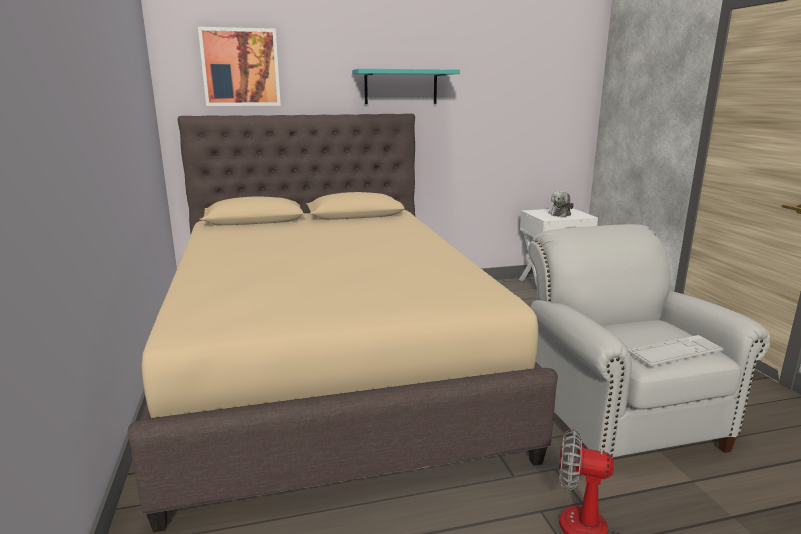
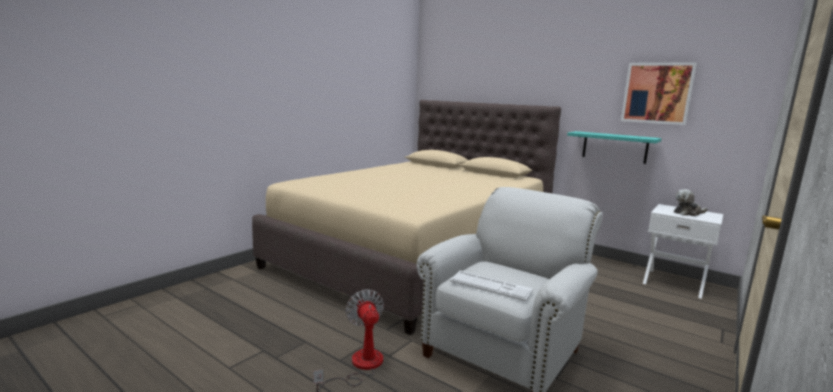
camera: 50 degrees right, 5 degrees down
picture [198,27,281,106] -> picture moved to [621,62,697,125]
turquoise shelf [352,69,460,104] -> turquoise shelf moved to [567,131,661,164]

